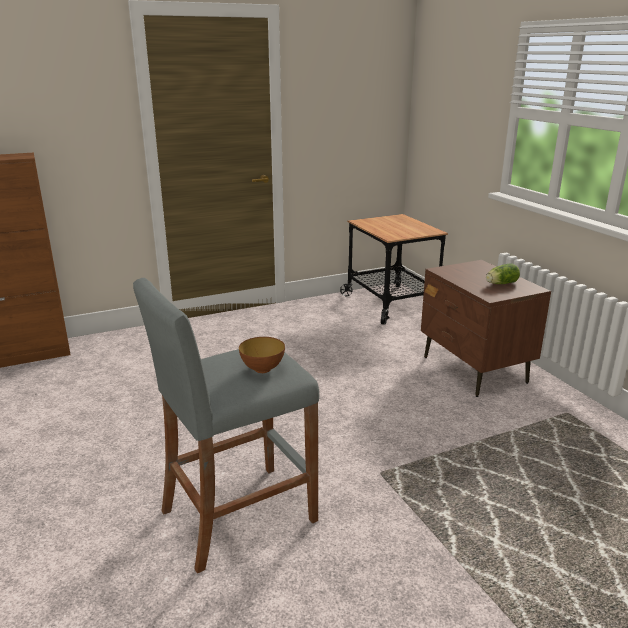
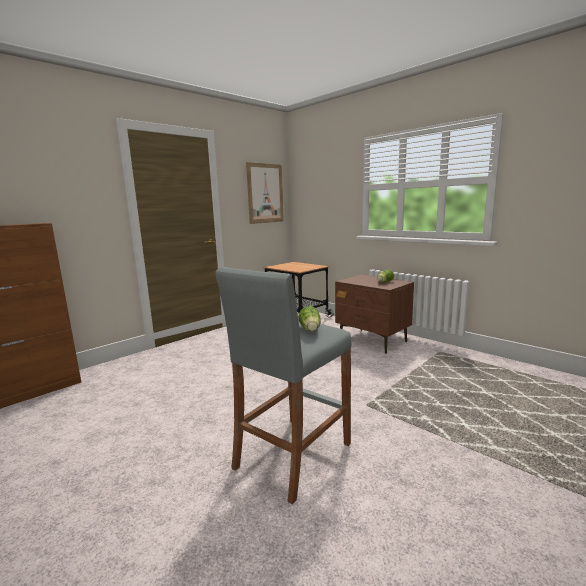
camera: 20 degrees left, 10 degrees down
bowl [239,337,285,373] -> lettuce [298,306,321,332]
none -> picture [246,162,284,224]

